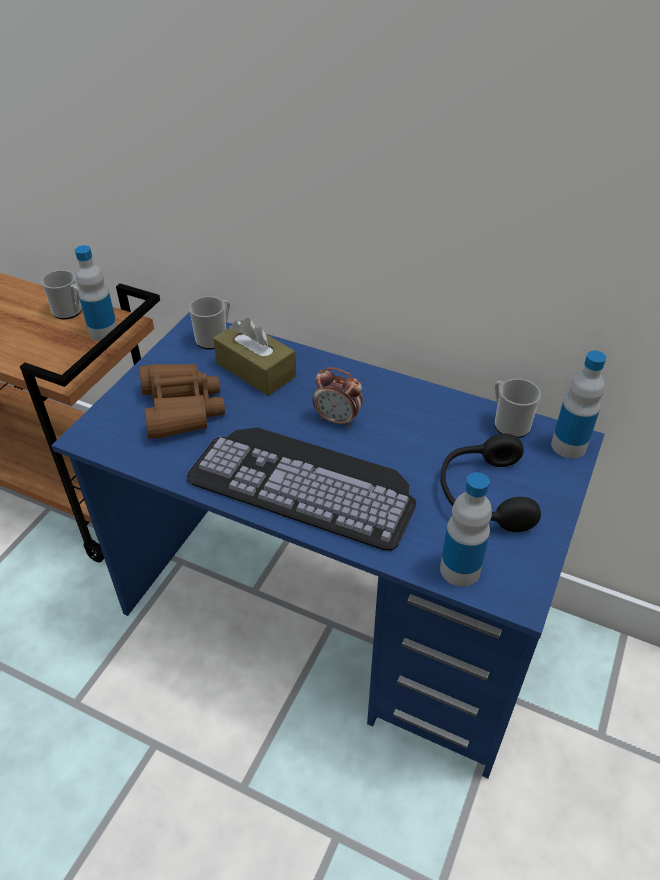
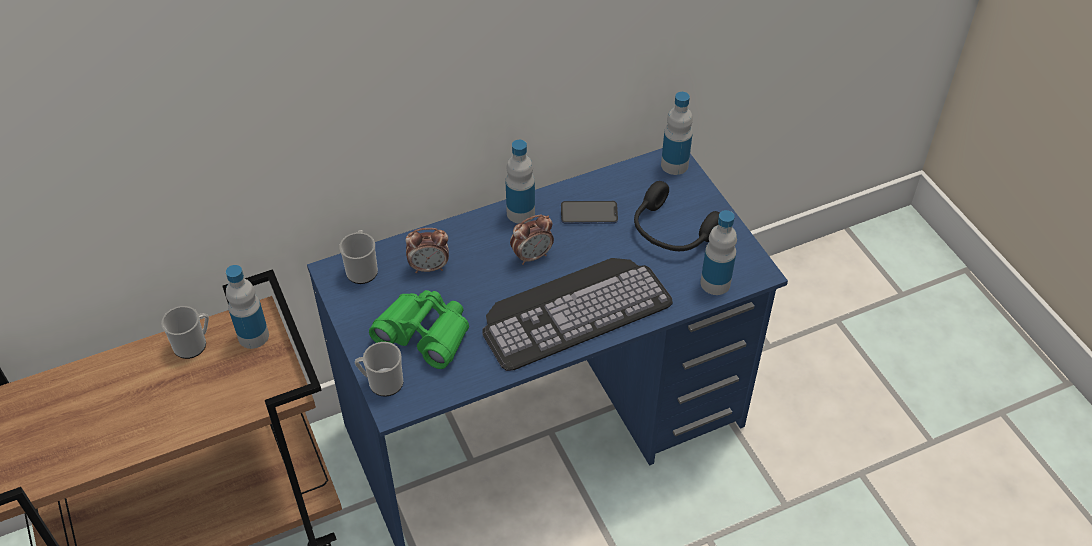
camera: 50 degrees left, 5 degrees up
brown binoculars [139,364,225,439] -> green binoculars [369,290,469,369]
brown tissue box [213,318,296,396] -> alarm clock [406,228,449,273]
mug [495,379,541,438] -> mug moved to [355,342,403,397]
none -> bottle [506,140,535,224]
none -> phone [561,201,618,224]

